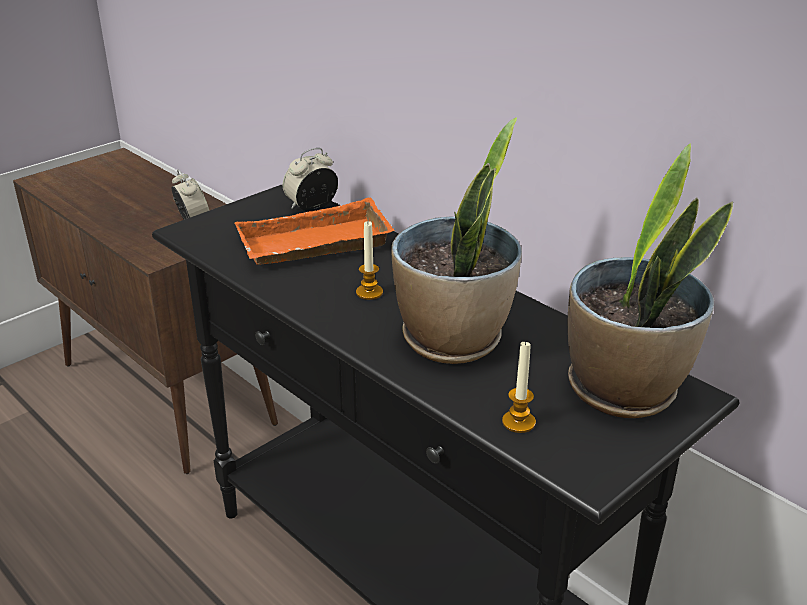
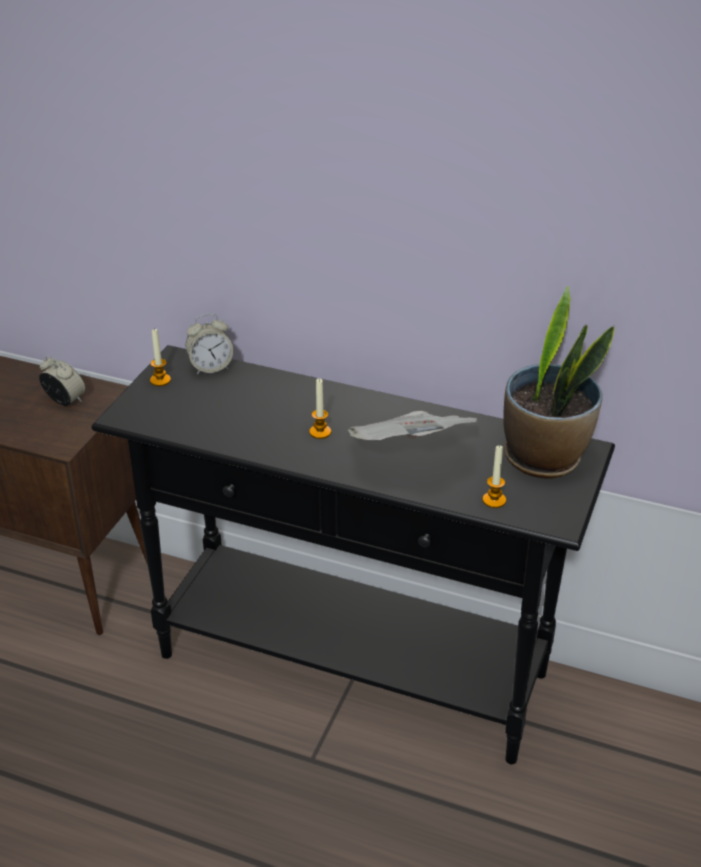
camera: 25 degrees left, 5 degrees up
orange tray [234,198,395,265] -> none
alarm clock [283,148,338,212] -> alarm clock turned 135 degrees counterclockwise [186,314,233,375]
potted plant [391,118,522,364] -> newspaper [348,411,478,440]
none -> candle [150,328,171,386]

